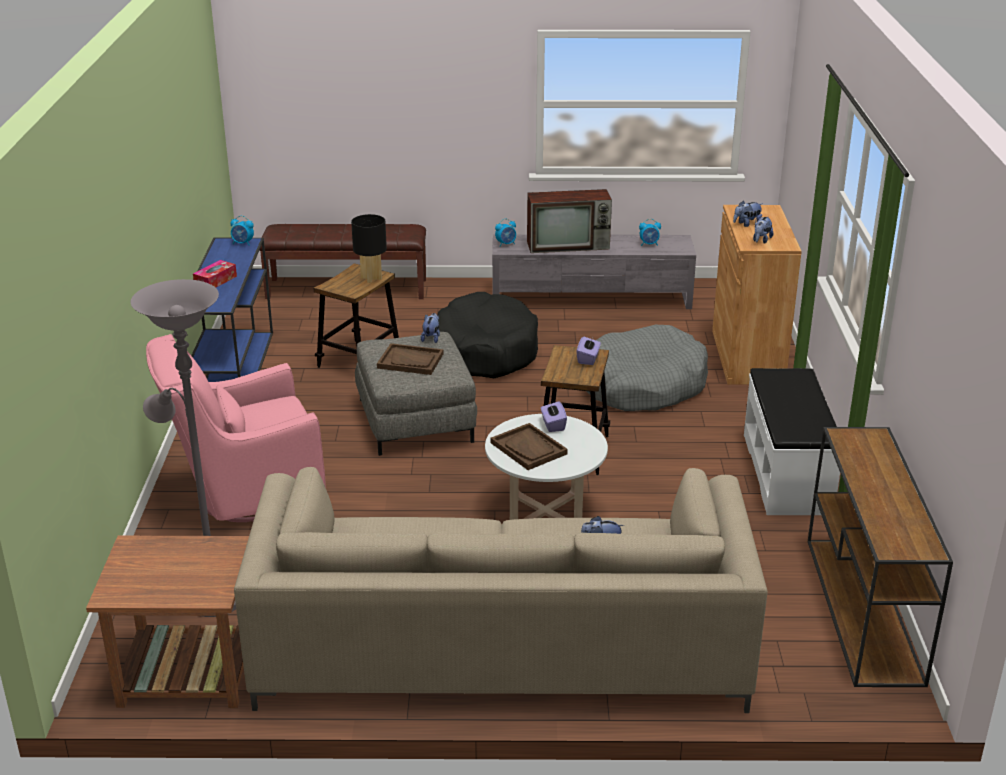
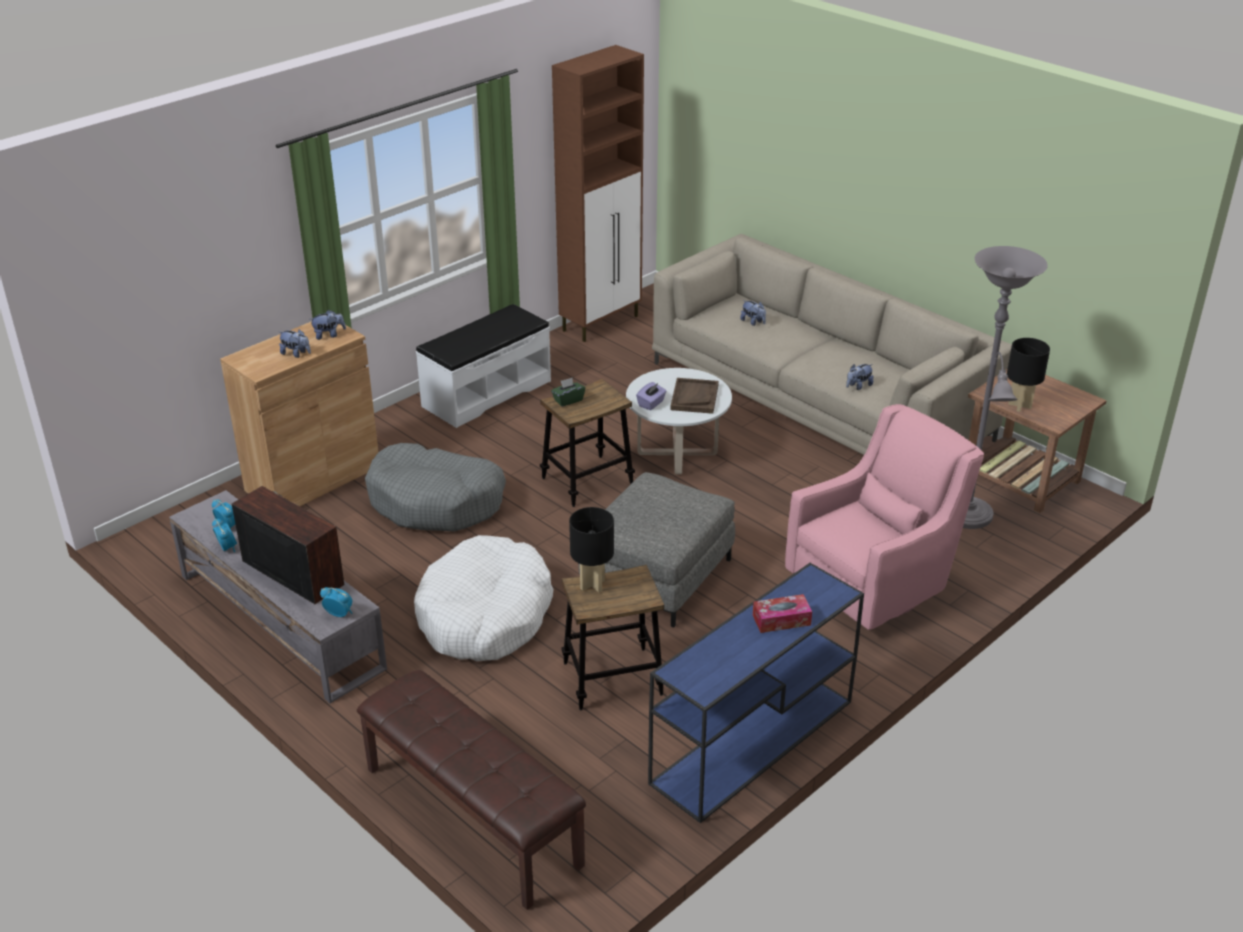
camera: 135 degrees left, 5 degrees up
pink armchair [146,334,326,522] -> pink armchair turned 60 degrees counterclockwise [785,404,984,630]
alarm clock [231,216,254,246] -> alarm clock moved to [212,518,237,553]
brown tray [377,343,443,375] -> none
plush toy [421,313,440,343] -> plush toy moved to [846,364,874,390]
black dog bed [437,292,538,378] -> white dog bed [414,535,553,661]
purple tissue box [576,336,601,365] -> green tissue box [551,378,585,407]
brown console table [808,427,953,687] -> brown cabinet [552,45,644,342]
none -> black table lamp [1007,338,1050,412]

